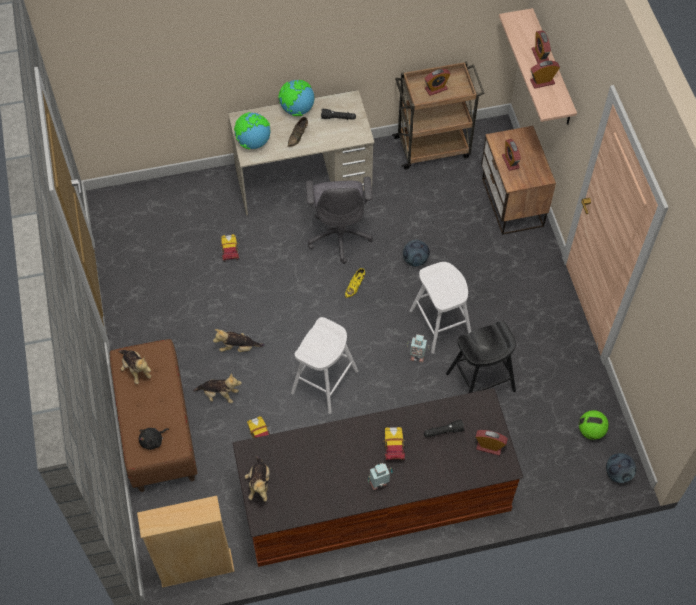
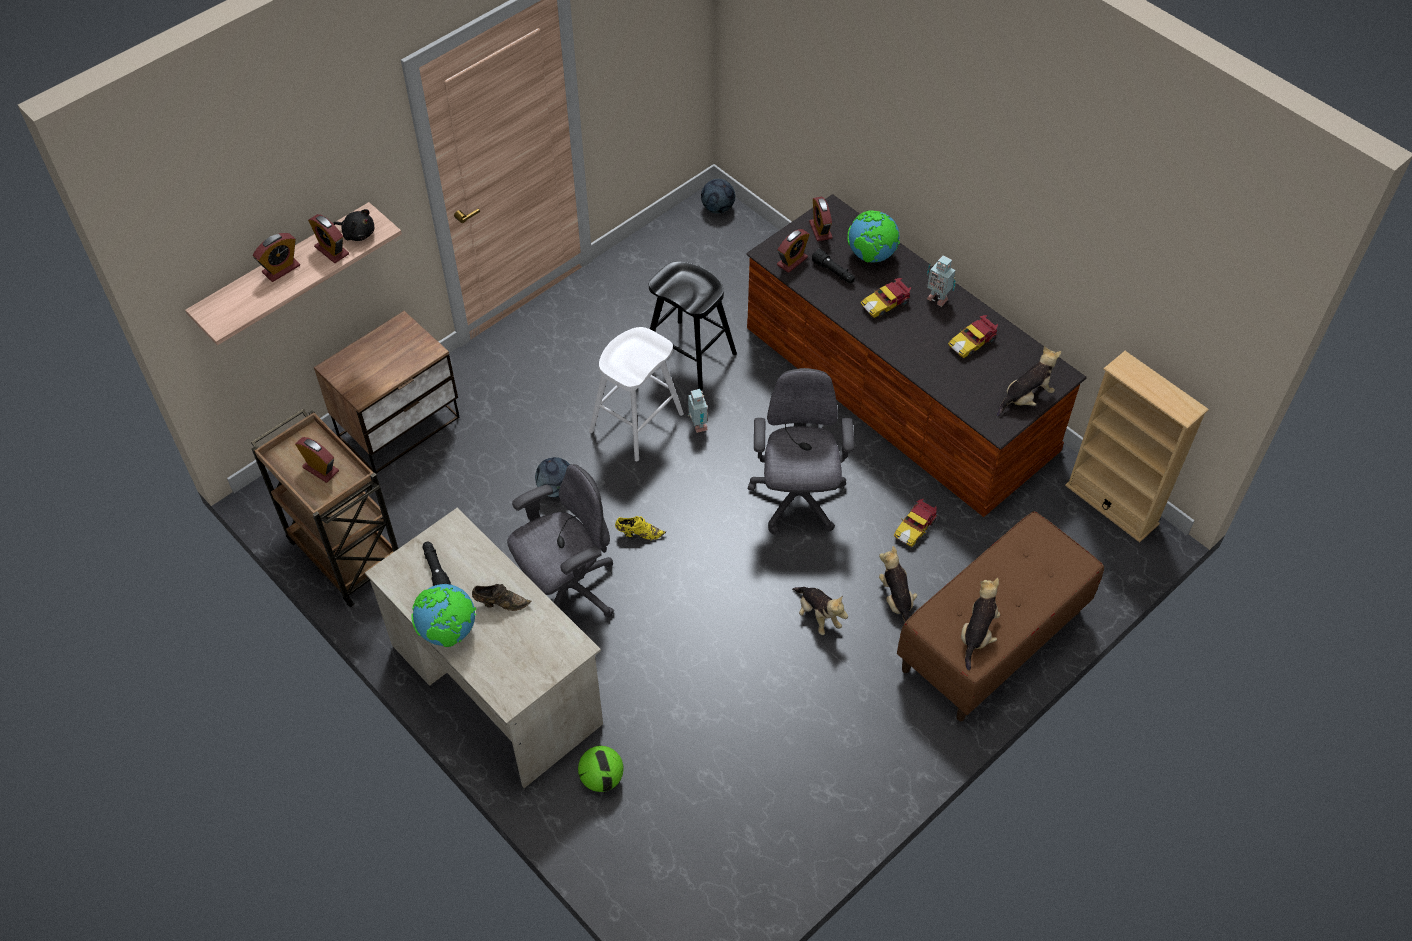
camera: 120 degrees left, 5 degrees down
black plush toy [139,428,169,450] -> black plush toy moved to [333,209,374,241]
toy car [221,234,239,262] -> toy car moved to [948,315,998,358]
globe [234,112,270,150] -> globe moved to [847,210,900,263]
white stool [291,317,358,414] -> grey office chair [748,368,854,534]
alarm clock [502,139,521,171] -> alarm clock moved to [777,229,809,273]
football [579,410,609,440] -> football moved to [578,746,624,792]

